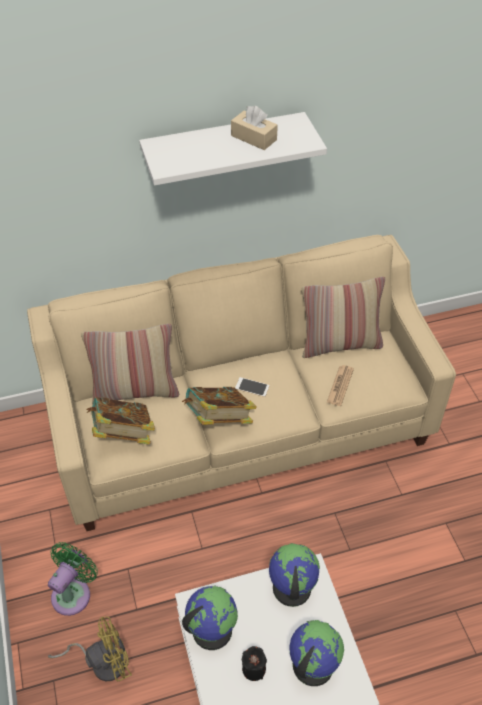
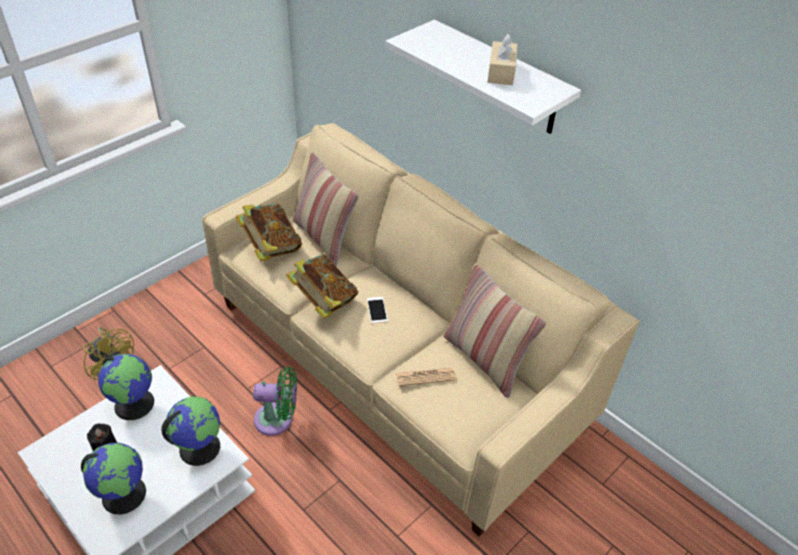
camera: 60 degrees right, 5 degrees down
green fan [48,542,98,616] -> green fan moved to [253,367,297,436]

